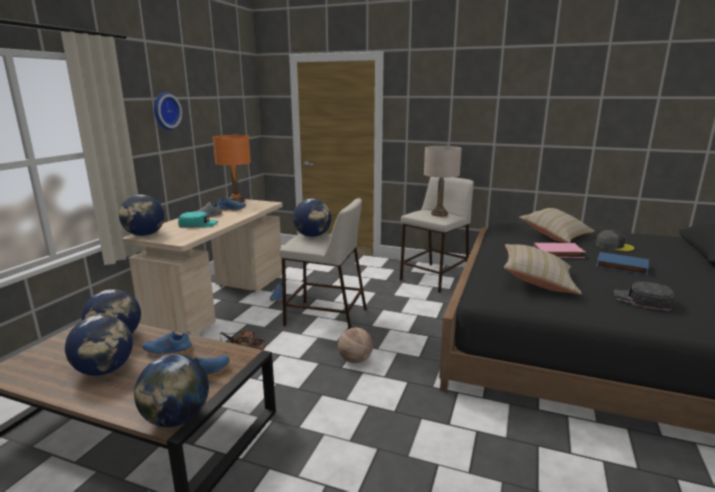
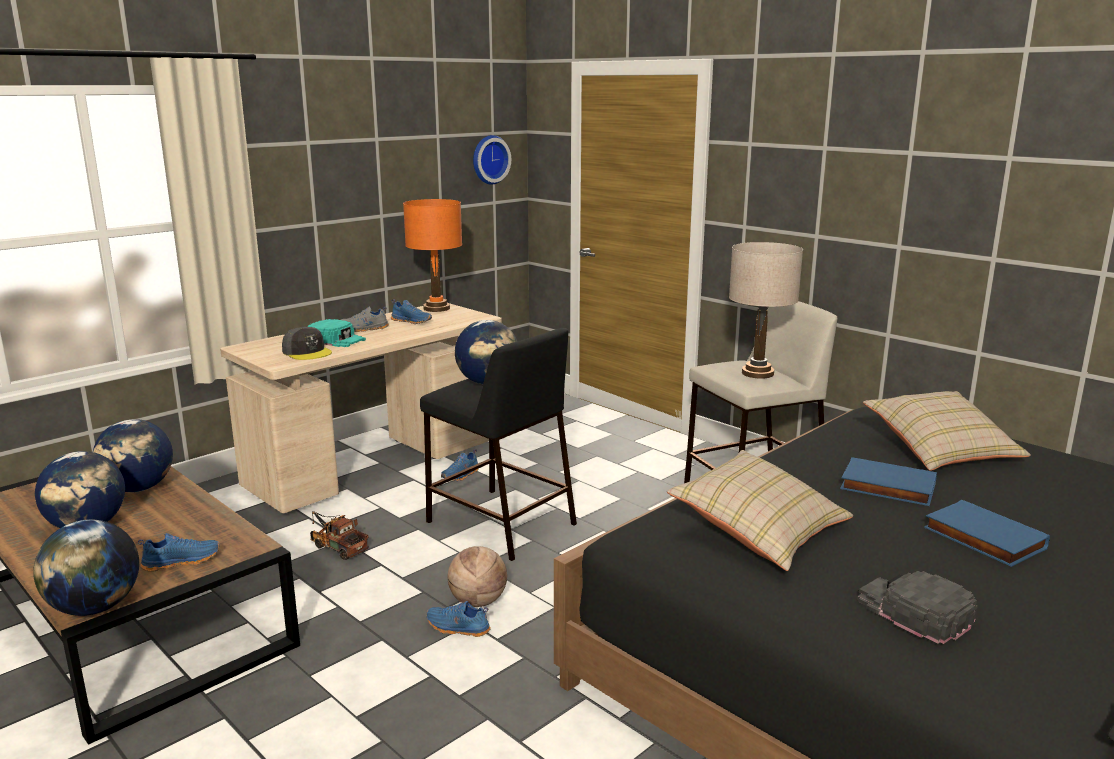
camera: 25 degrees right, 0 degrees up
globe [119,195,165,236] -> none
blue shoe [143,331,193,357] -> blue shoe moved to [427,601,491,637]
wall clock [154,92,182,130] -> wall clock moved to [473,135,511,185]
beige stool [280,198,367,329] -> black stool [420,328,577,561]
pink book [534,243,585,258] -> blue book [840,457,937,506]
grey cap [595,230,635,251] -> grey cap moved to [282,327,332,360]

